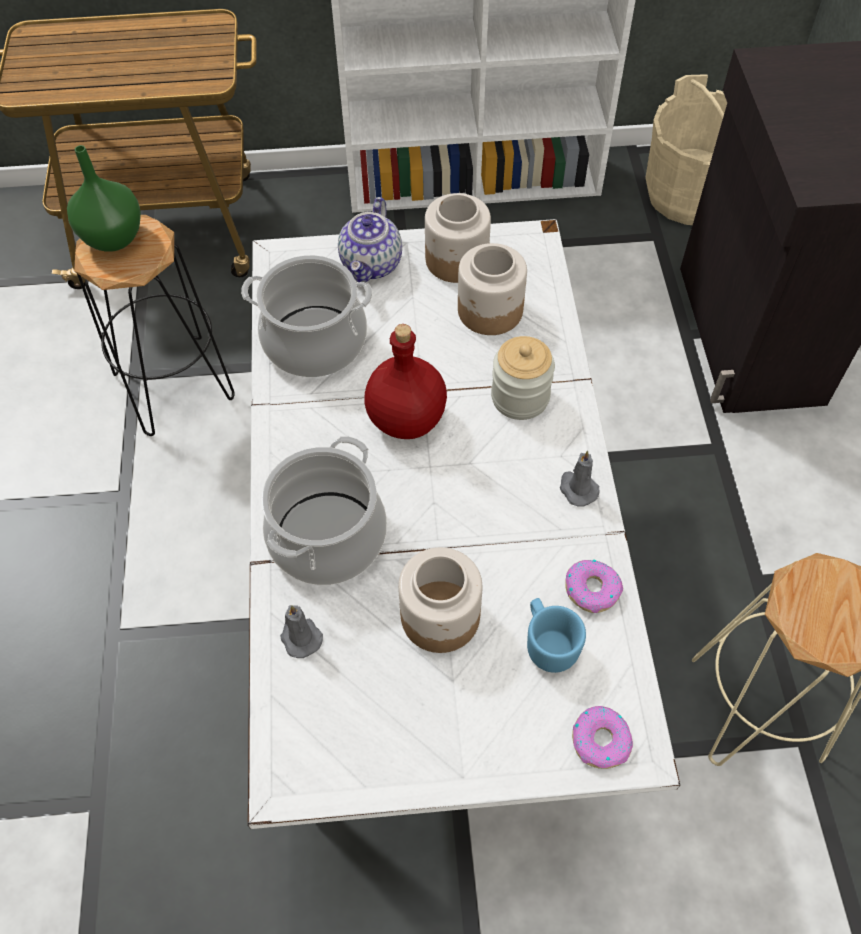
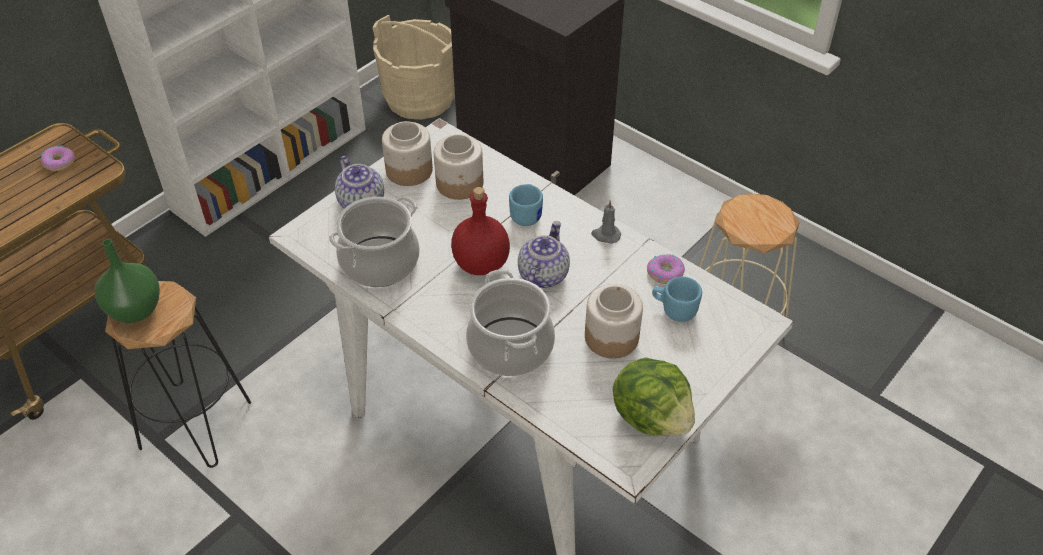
camera: 45 degrees left, 10 degrees down
grey candle [280,605,323,658] -> none
jar [491,336,555,420] -> blue mug [509,184,543,226]
donut [572,706,633,769] -> donut moved to [41,145,75,171]
none -> teapot [518,221,570,288]
none -> lettuce [613,357,695,435]

